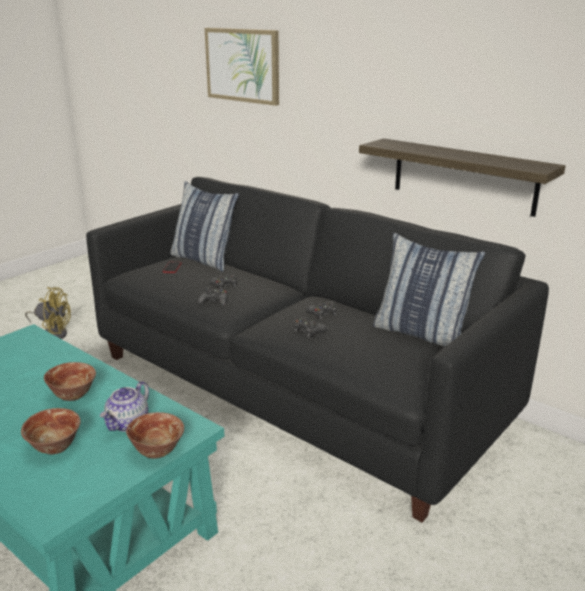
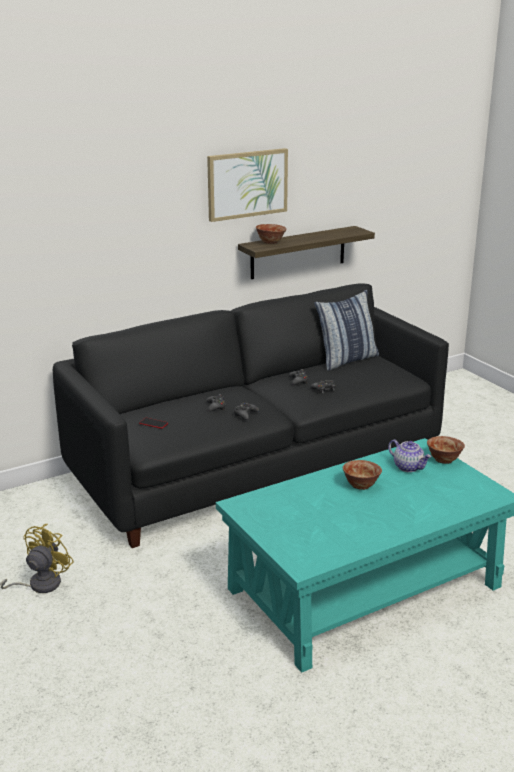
camera: 70 degrees left, 0 degrees up
bowl [21,408,81,454] -> bowl moved to [256,224,286,244]
pillow [171,181,239,272] -> none
picture [205,28,279,106] -> picture moved to [207,148,288,222]

